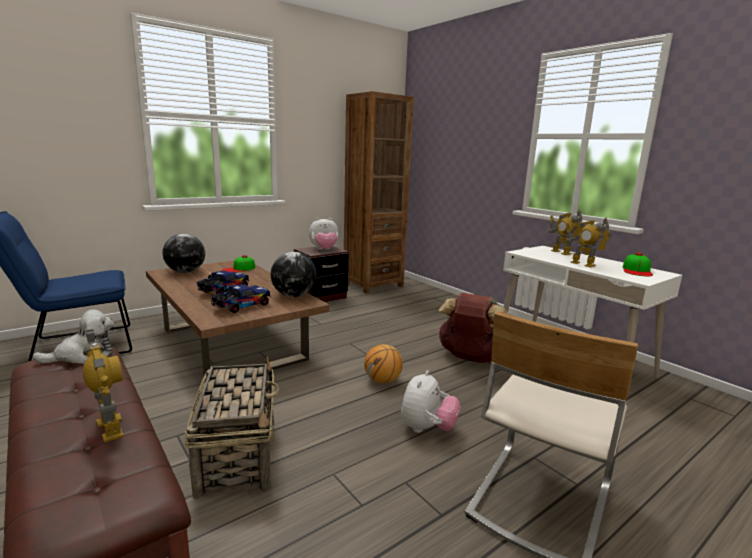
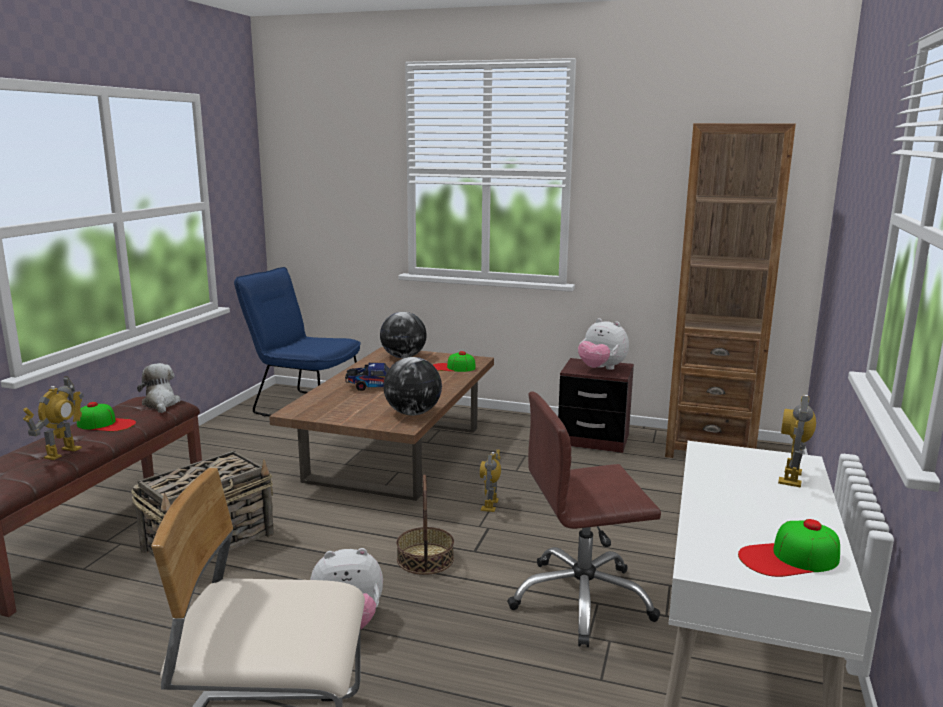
camera: 55 degrees right, 0 degrees up
plush toy [32,309,114,364] -> plush toy turned 135 degrees counterclockwise [137,363,181,413]
toy truck [211,284,270,313] -> none
basketball [364,344,403,383] -> basket [396,474,454,575]
brown backpack [438,293,508,363] -> brown office chair [507,392,661,647]
toy robot [566,217,612,267] -> toy robot moved to [480,450,501,512]
none -> cap [77,402,136,431]

